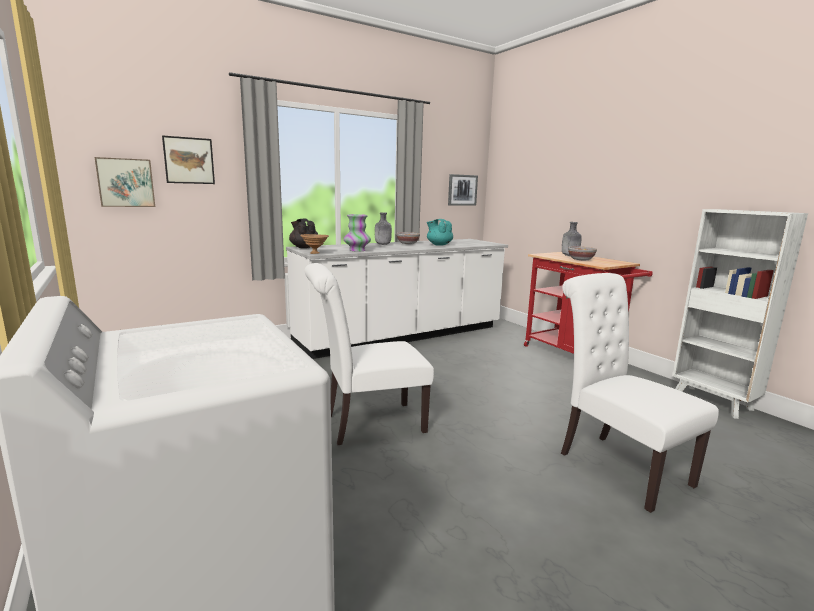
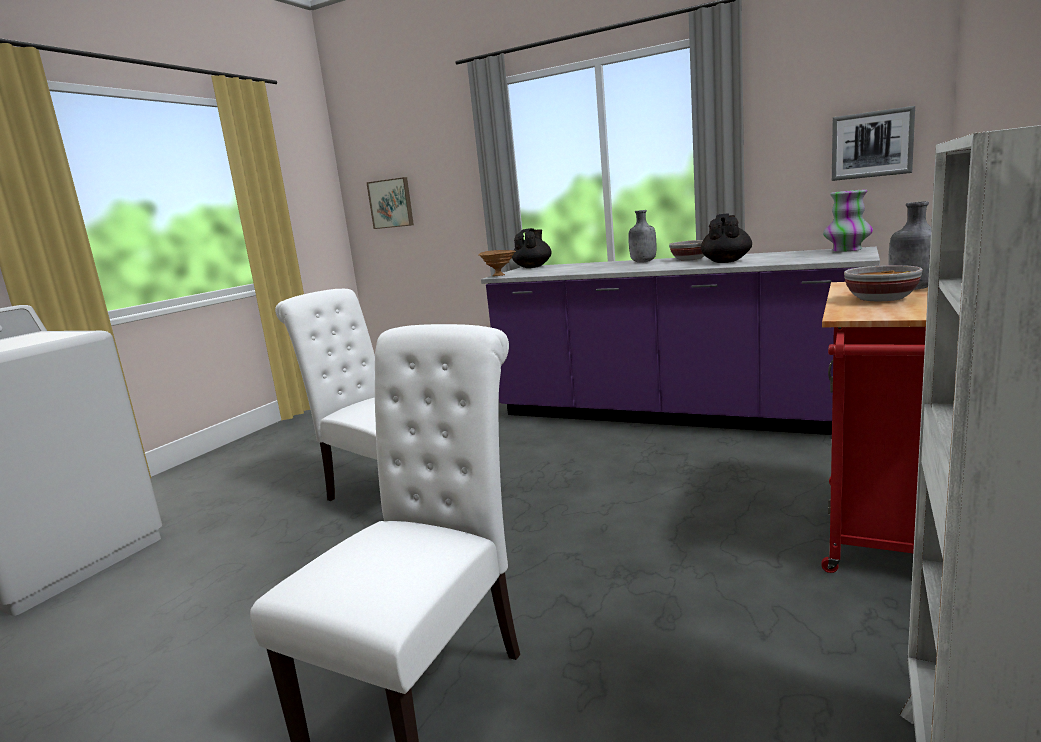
camera: 60 degrees right, 0 degrees up
picture [162,135,215,184] -> none
white counter [286,239,508,359] -> purple counter [481,247,880,435]
vase [344,214,371,251] -> vase moved to [823,189,873,252]
turquoise teapot [427,219,453,246] -> black teapot [701,213,752,263]

